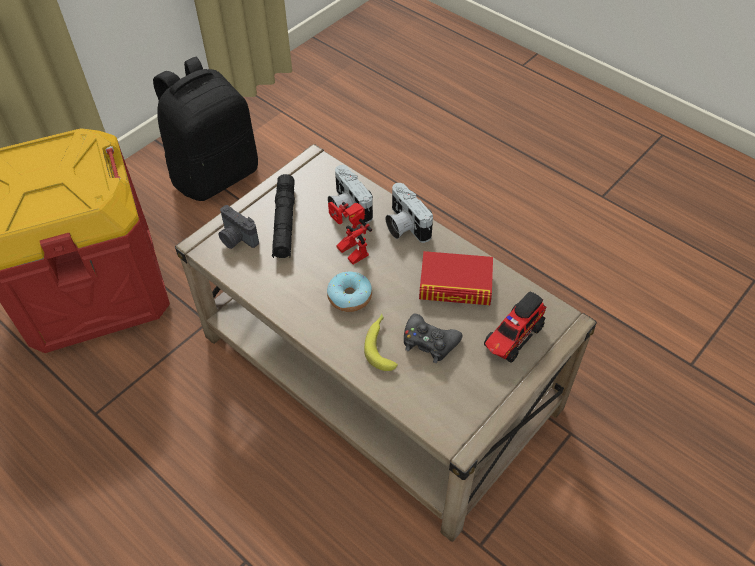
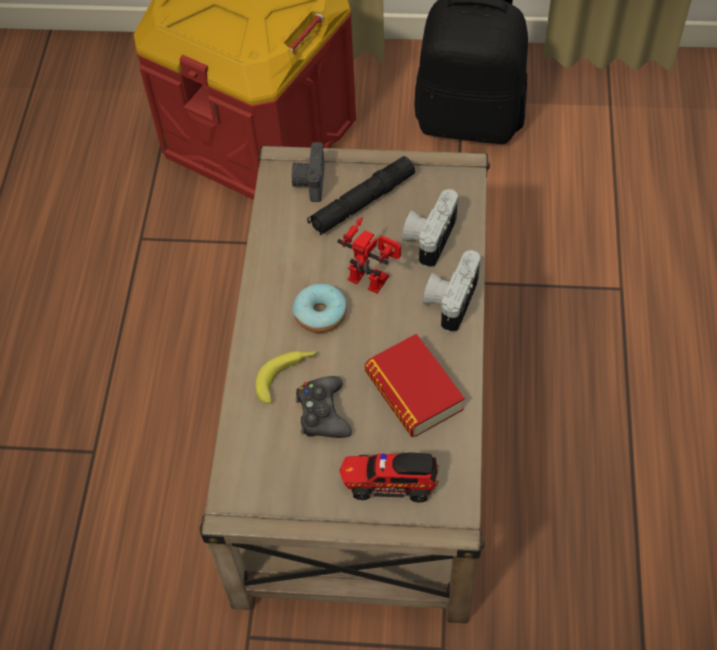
camera: 55 degrees right, 5 degrees up
toy robot [328,202,372,265] -> toy robot turned 105 degrees clockwise [337,217,401,294]

